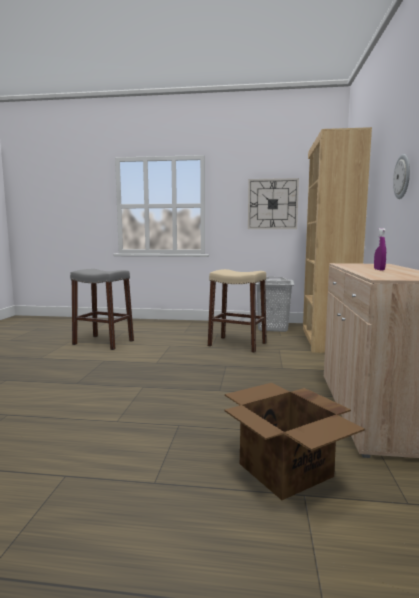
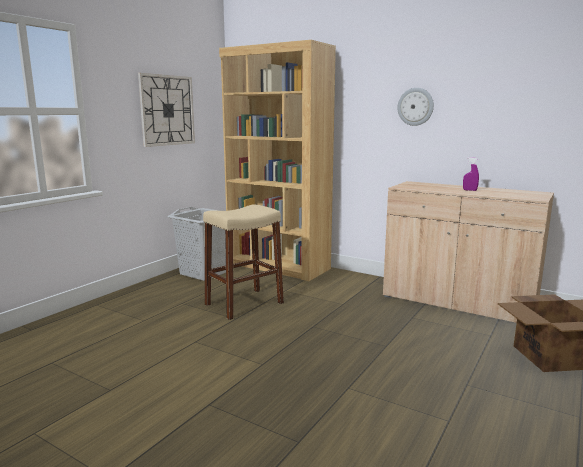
camera: 65 degrees left, 5 degrees up
grey stool [70,269,134,350] -> none

